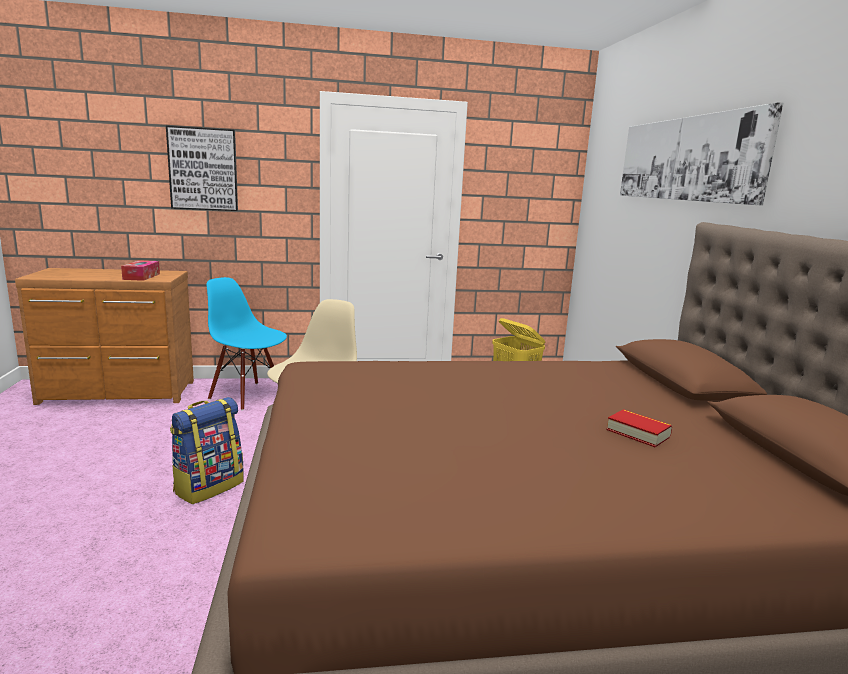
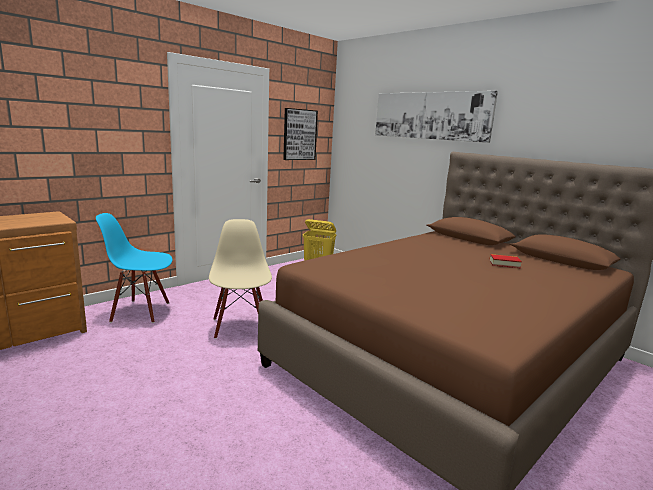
camera: 35 degrees left, 0 degrees up
tissue box [121,260,160,281] -> none
picture [166,126,238,211] -> picture moved to [283,108,318,160]
backpack [170,397,244,504] -> none

